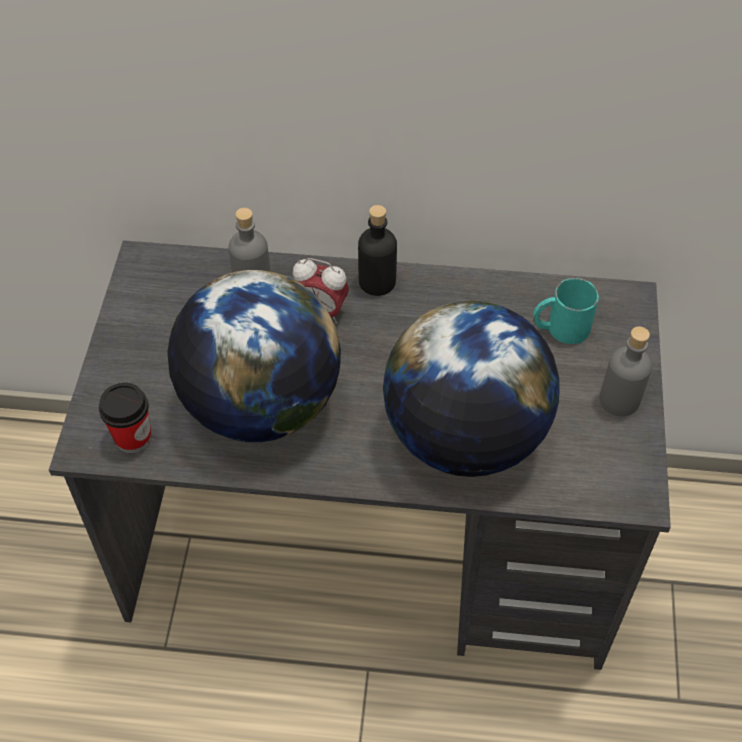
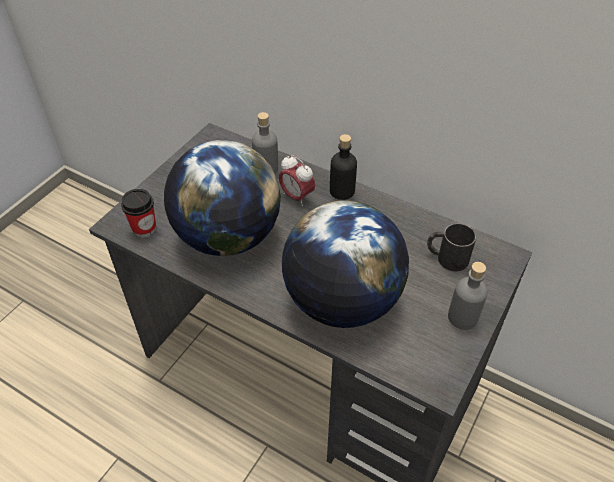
camera: 25 degrees right, 5 degrees down
turquoise mug [533,278,599,344] -> black mug [427,223,476,271]

